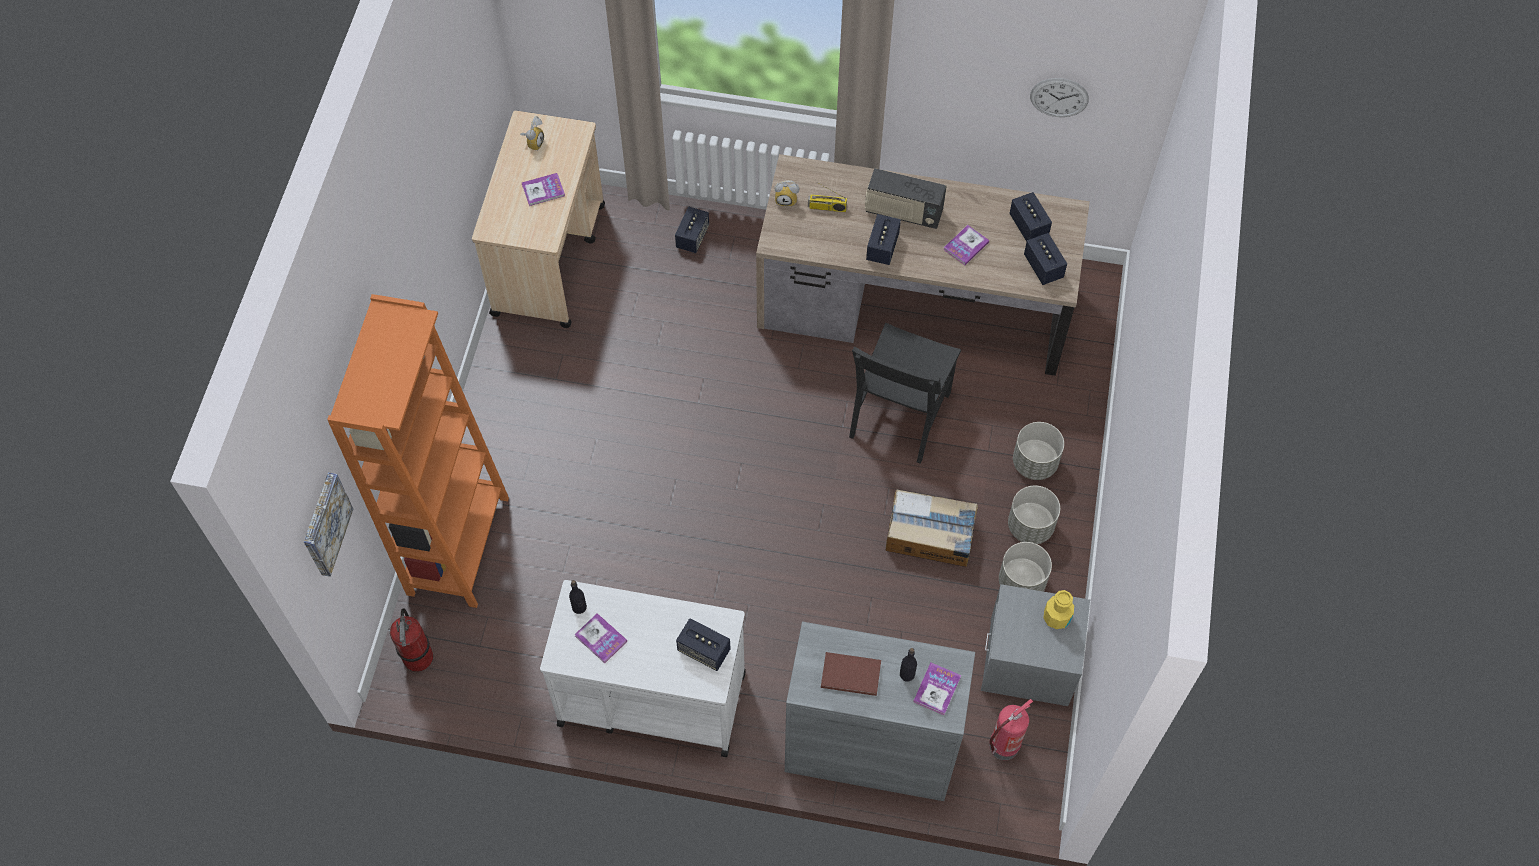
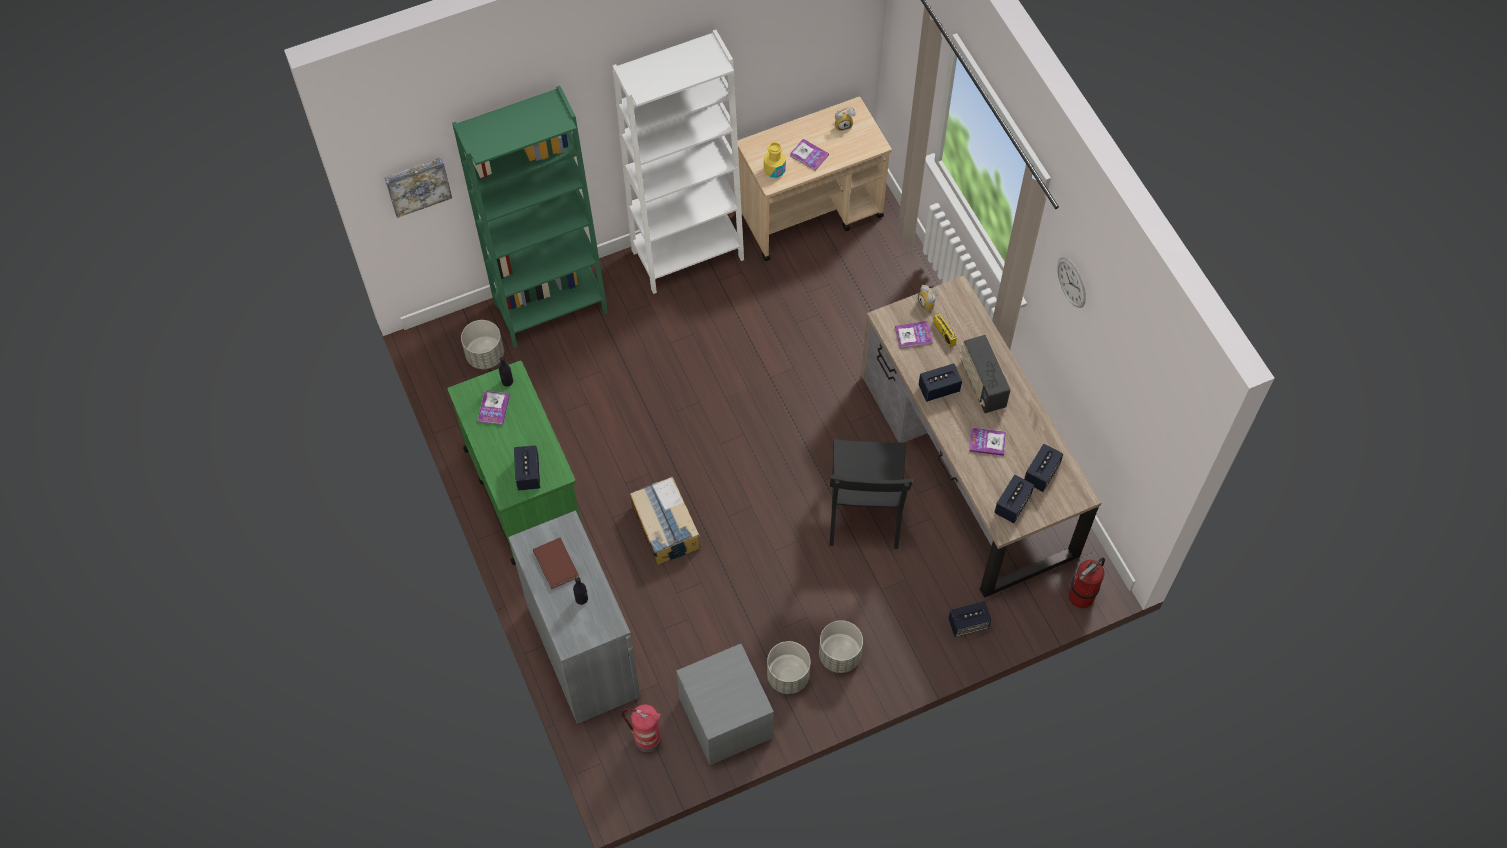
camera: 55 degrees right, 0 degrees up
orange bookcase [327,294,509,608] -> green bookcase [452,86,608,348]
fire extinguisher [390,608,433,672] -> fire extinguisher moved to [1069,558,1105,608]
white cart [540,580,746,757] -> green cart [448,360,581,565]
speaker [675,207,709,253] -> speaker moved to [948,601,991,637]
black chair [849,322,961,464] -> black chair turned 75 degrees counterclockwise [830,439,913,549]
cardboard box [885,490,978,567] -> cardboard box moved to [630,477,701,565]
book [913,663,961,715] -> book moved to [895,321,933,349]
grey planter [1013,422,1064,480] -> grey planter moved to [461,320,504,369]
wall clock [1030,78,1089,117] -> wall clock moved to [1057,257,1086,308]
yellow bottle [1043,590,1074,629] -> yellow bottle moved to [764,142,786,178]
none -> white bookcase [612,30,744,294]

